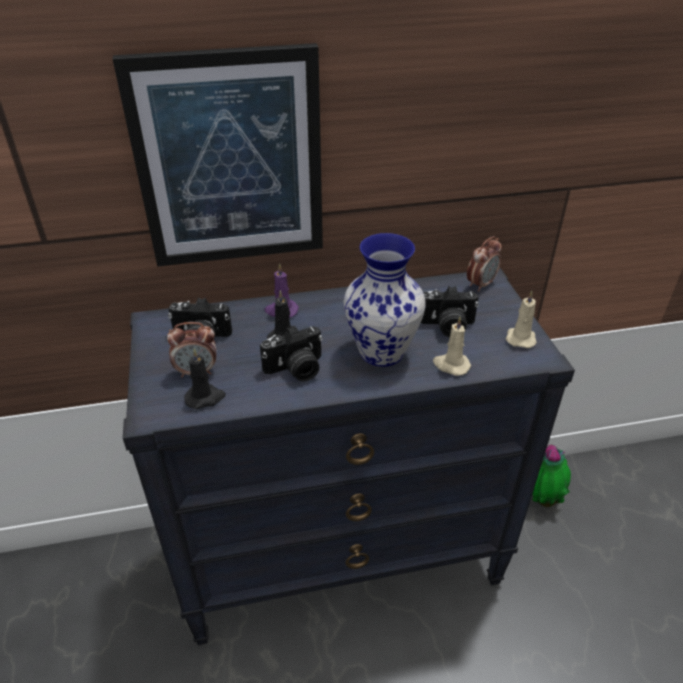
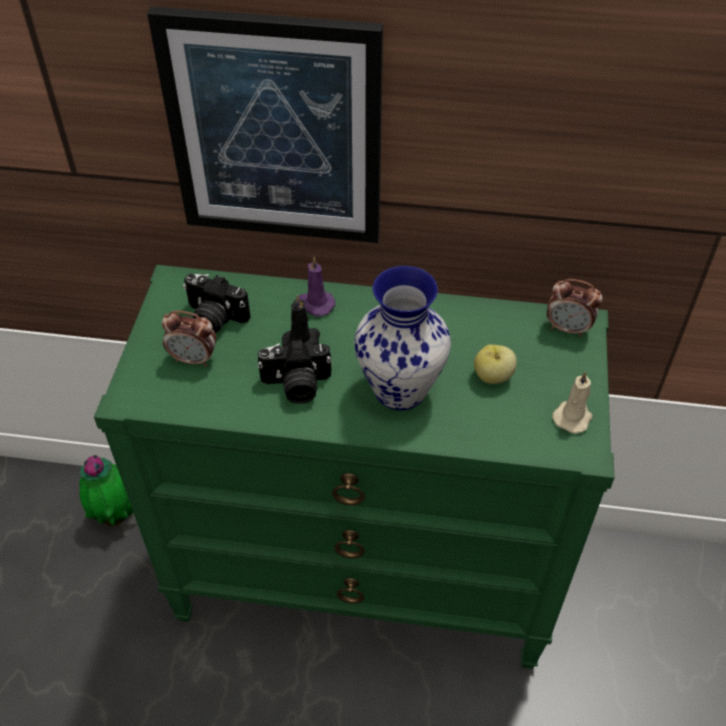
camera: 20 degrees right, 10 degrees up
black dresser [123,268,575,645] -> green dresser [94,265,614,669]
black candle [184,348,226,409] -> none
camera [421,286,479,338] -> apple [474,345,517,384]
beige candle [433,317,471,376] -> none
alarm clock [467,236,502,292] -> alarm clock turned 45 degrees clockwise [547,279,603,337]
potted plant [532,445,571,507] -> potted plant moved to [79,455,133,526]

